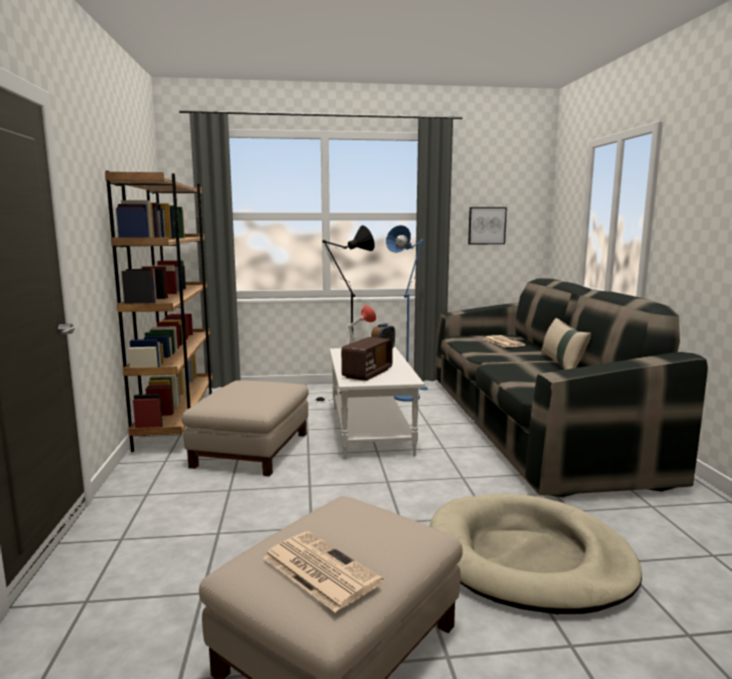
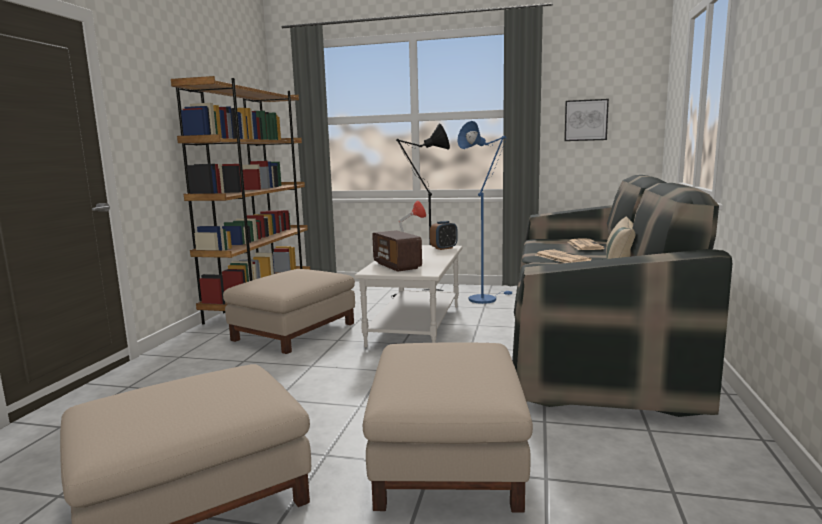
camera: 20 degrees right, 0 degrees up
newspaper [264,531,383,613] -> newspaper moved to [536,250,592,263]
radio [341,337,393,381] -> radio turned 105 degrees clockwise [372,230,422,272]
beige dog bed [430,494,642,614] -> beige ottoman [363,343,533,513]

